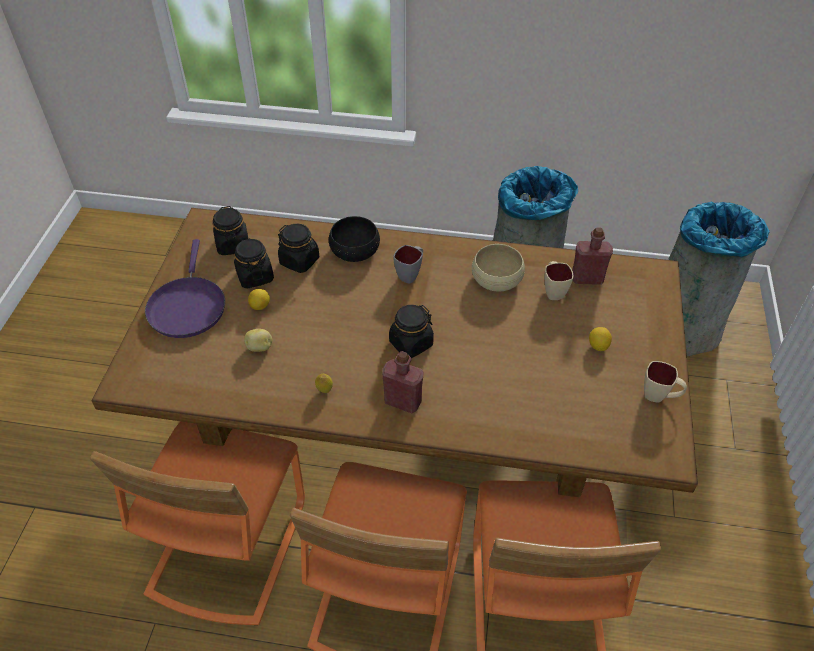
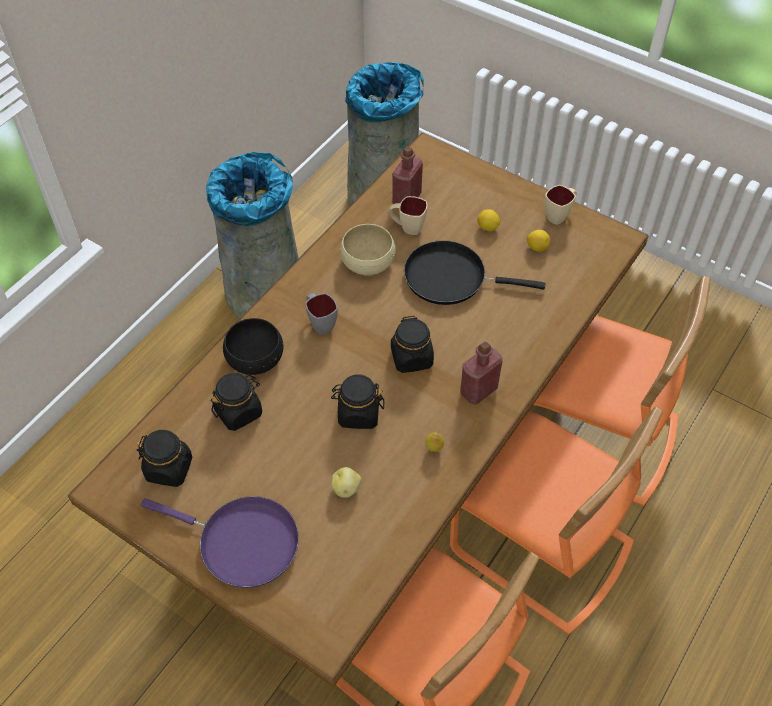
camera: 65 degrees left, 5 degrees up
black jar [234,238,274,289] -> black jar moved to [331,374,385,429]
lemon [248,289,270,310] -> lemon moved to [527,230,550,251]
none -> black frying pan [404,240,545,305]

